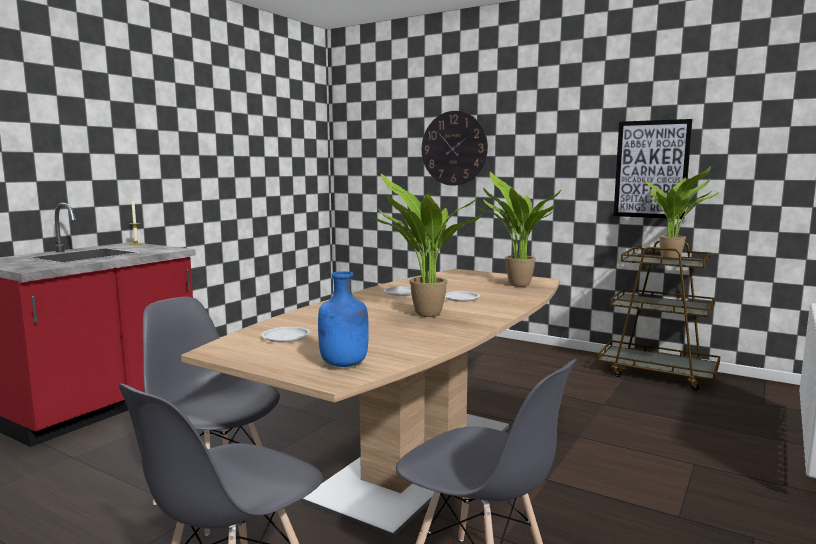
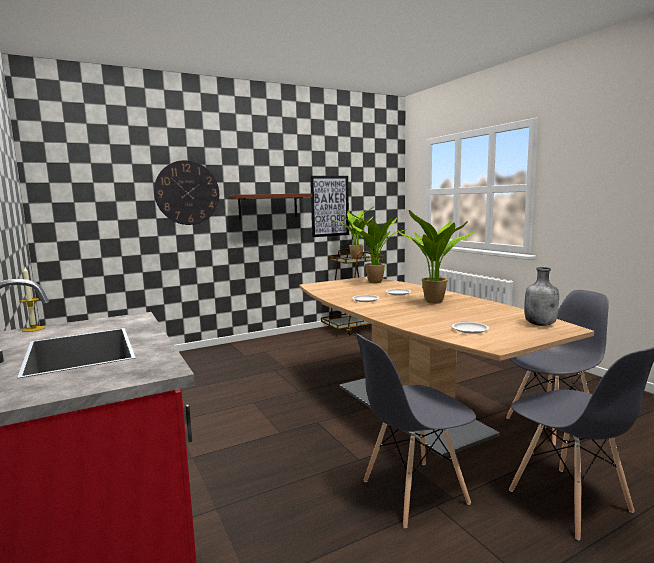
camera: 60 degrees left, 0 degrees up
blue bottle [318,271,369,367] -> grey bottle [525,267,559,326]
none -> brown shelf [229,193,312,219]

